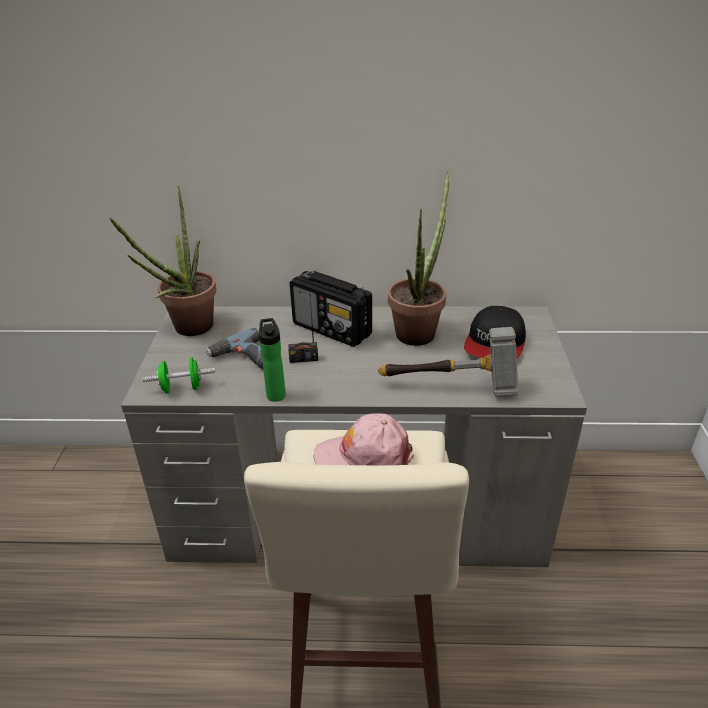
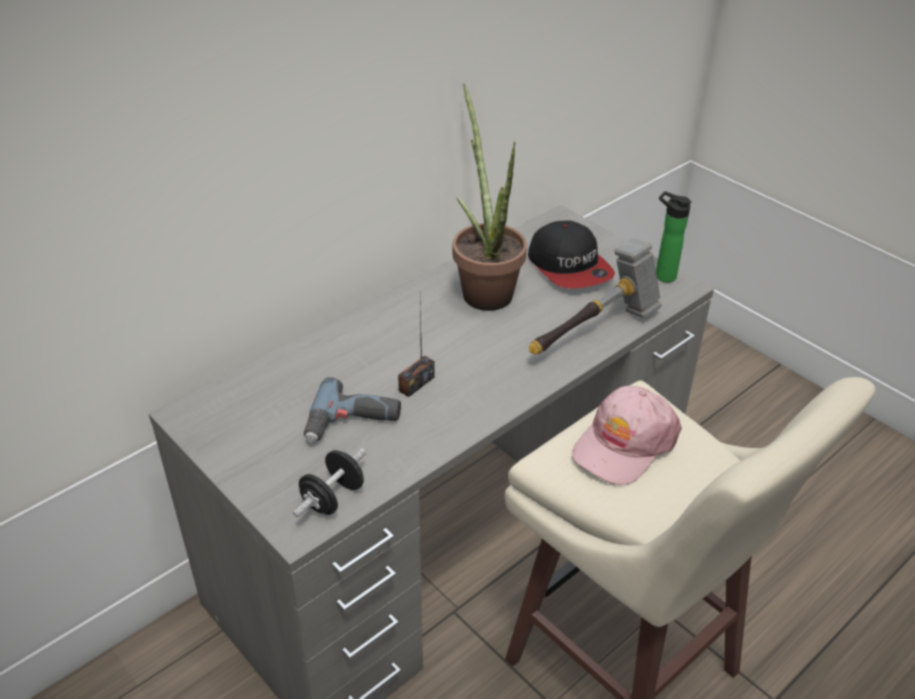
camera: 45 degrees left, 5 degrees up
potted plant [110,186,216,336] -> none
green dumbbell [142,357,215,393] -> black dumbbell [293,449,366,517]
bottle [259,318,286,402] -> bottle moved to [656,191,691,283]
radio [290,270,372,347] -> none

